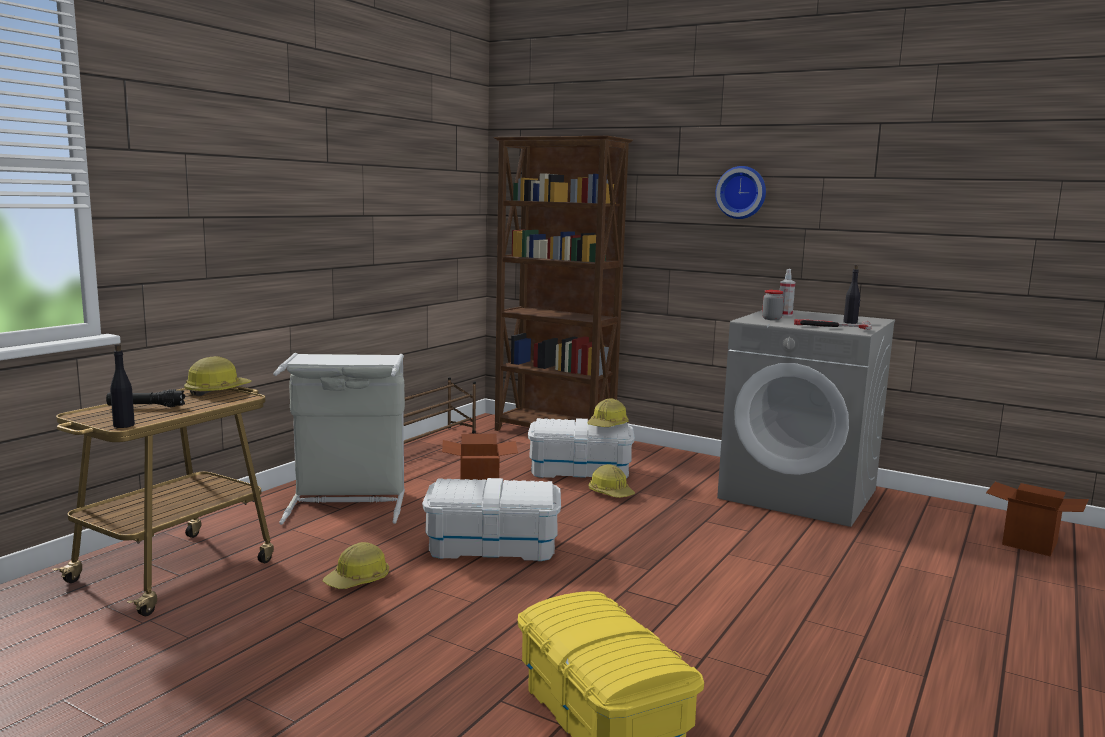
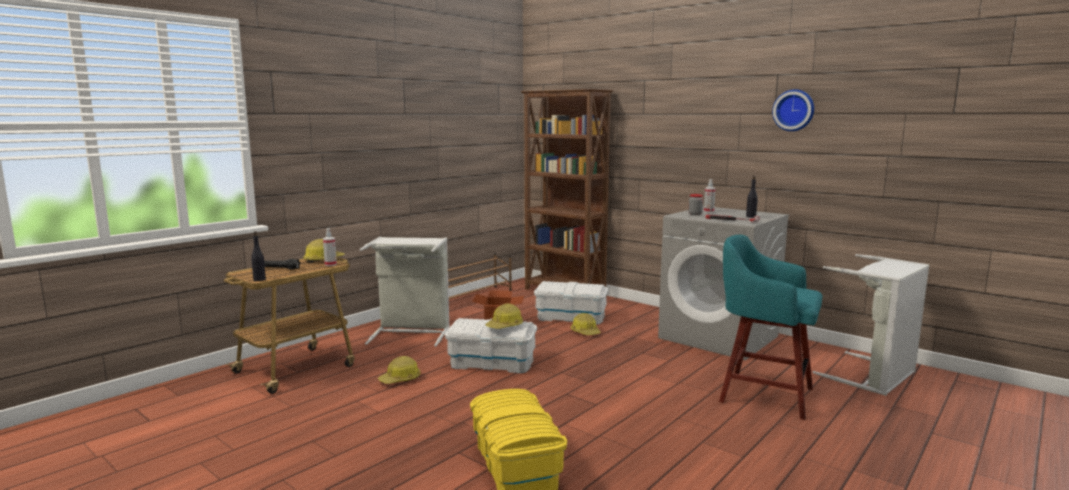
camera: 10 degrees right, 0 degrees up
hard hat [587,398,629,427] -> hard hat moved to [486,303,523,329]
wall clock [715,166,766,219] -> wall clock moved to [772,89,814,131]
cardboard box [986,482,1089,557] -> grey laundry basket [813,254,929,396]
none -> spray bottle [323,228,337,266]
none -> turquoise stool [719,235,823,420]

